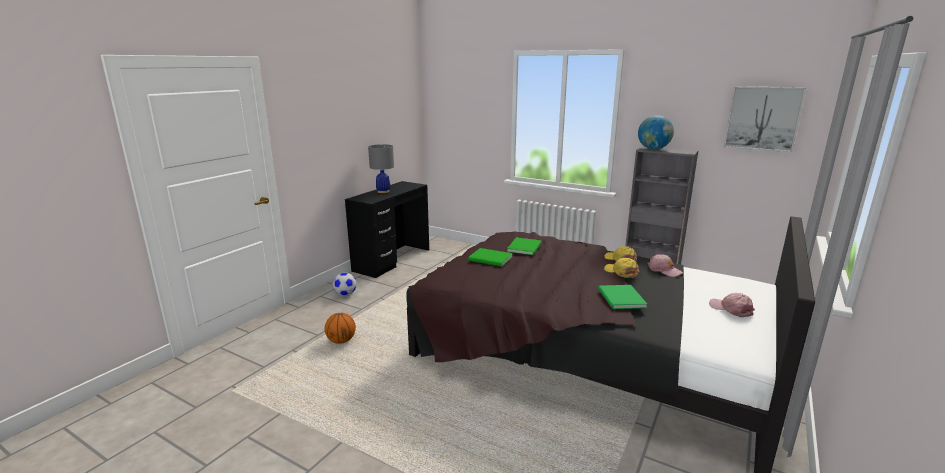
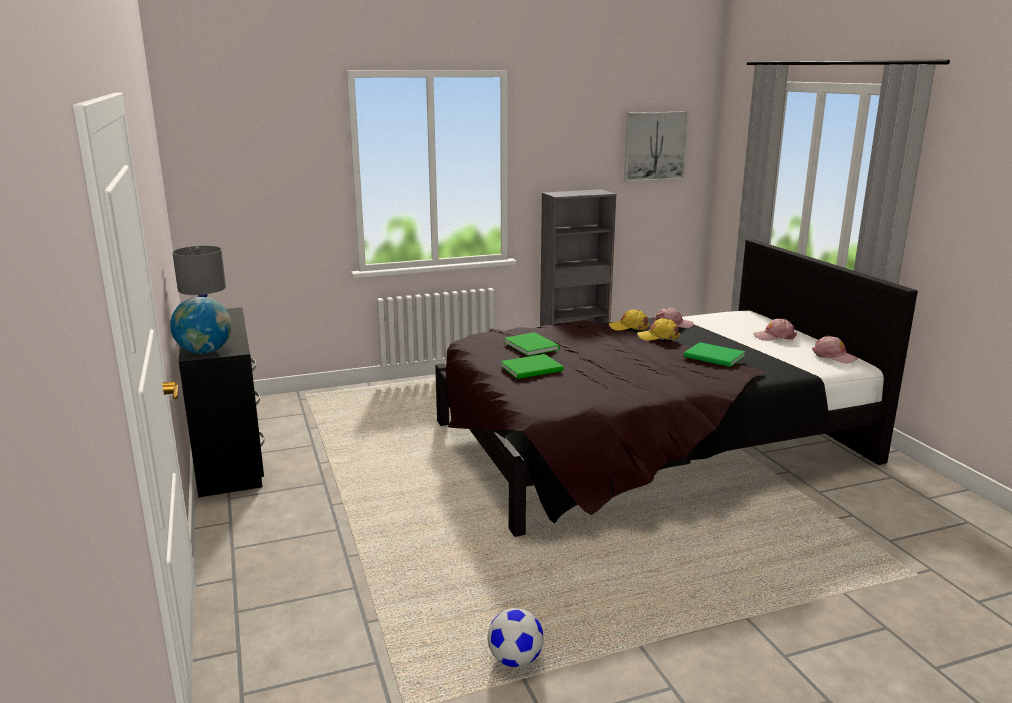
camera: 50 degrees left, 0 degrees up
basketball [324,313,356,344] -> none
football [333,273,357,296] -> football moved to [488,608,544,668]
globe [638,115,674,150] -> globe moved to [170,297,232,354]
none -> pink cap [812,336,858,363]

